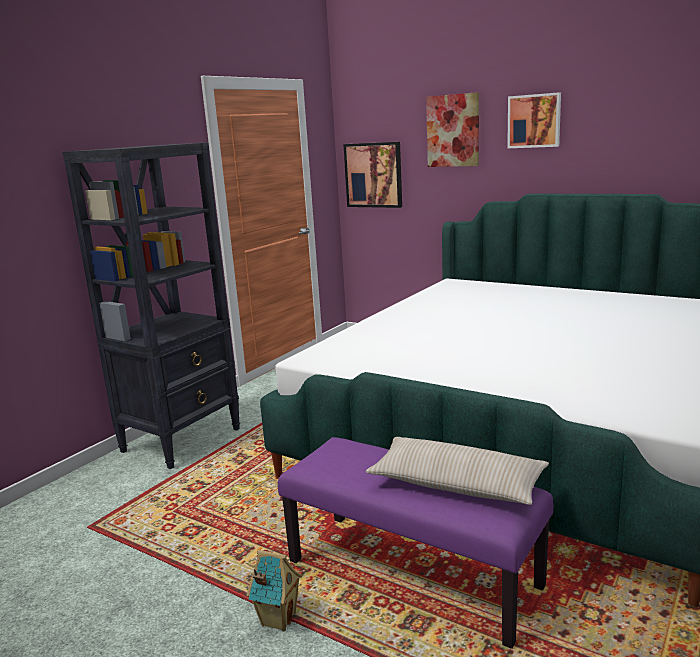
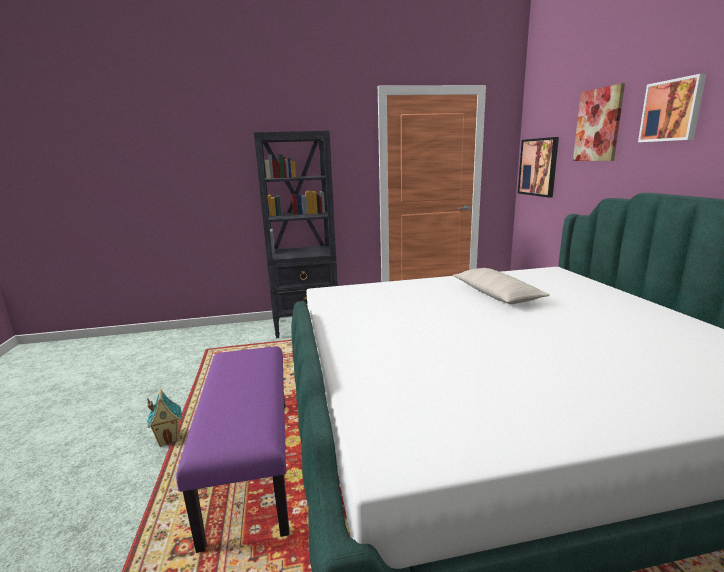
camera: 45 degrees right, 0 degrees up
beige pillow [366,437,549,505] -> beige pillow moved to [453,268,550,304]

